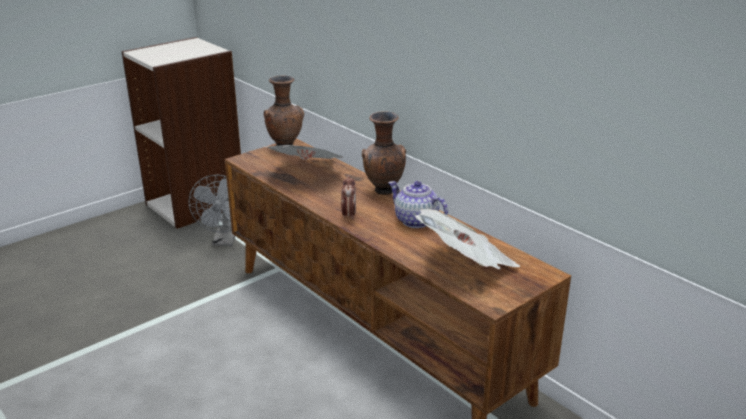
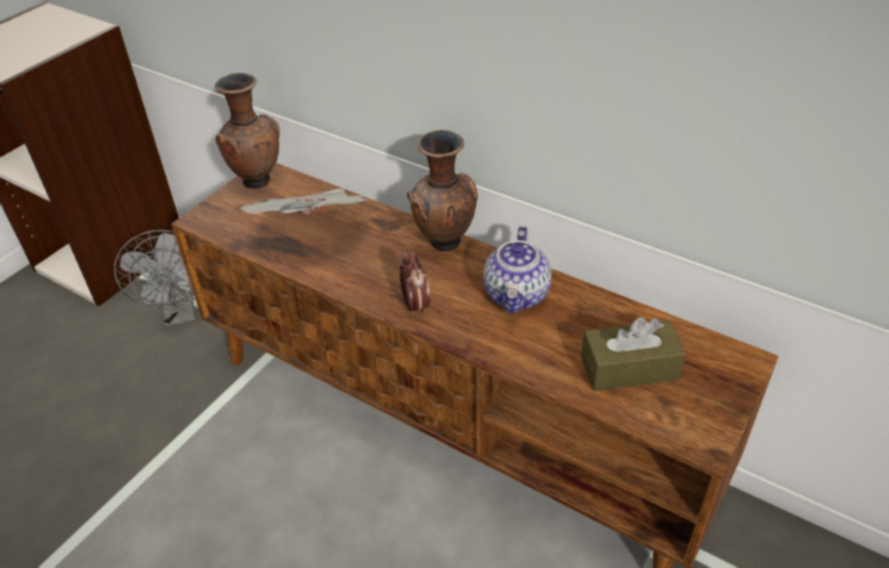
camera: 15 degrees left, 15 degrees up
teapot [388,181,448,228] -> teapot turned 105 degrees counterclockwise [483,226,552,314]
newspaper [415,209,520,269] -> brown tissue box [581,317,686,391]

